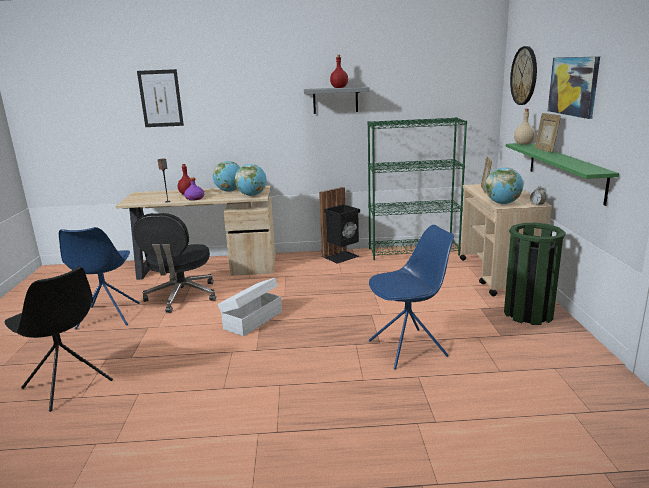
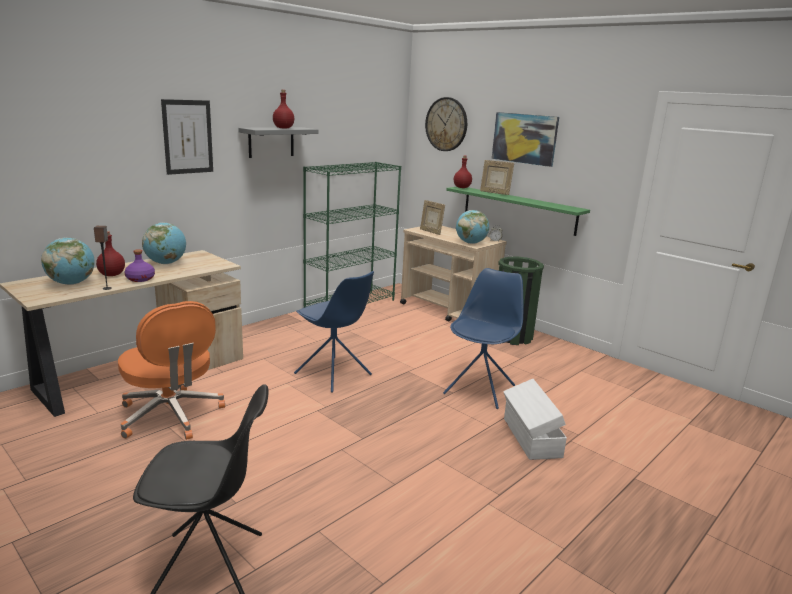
camera: 45 degrees left, 0 degrees up
blue chair [59,227,140,330] -> blue chair moved to [294,271,374,393]
black office chair [133,213,216,313] -> orange office chair [118,301,225,440]
picture [137,69,184,127] -> picture moved to [161,99,213,175]
white storage box [218,278,282,336] -> white storage box moved to [503,379,567,460]
globe [235,164,267,196] -> globe moved to [41,238,95,285]
black trash can [319,187,360,264] -> none
beige bottle [514,109,535,145] -> red bottle [454,156,472,188]

